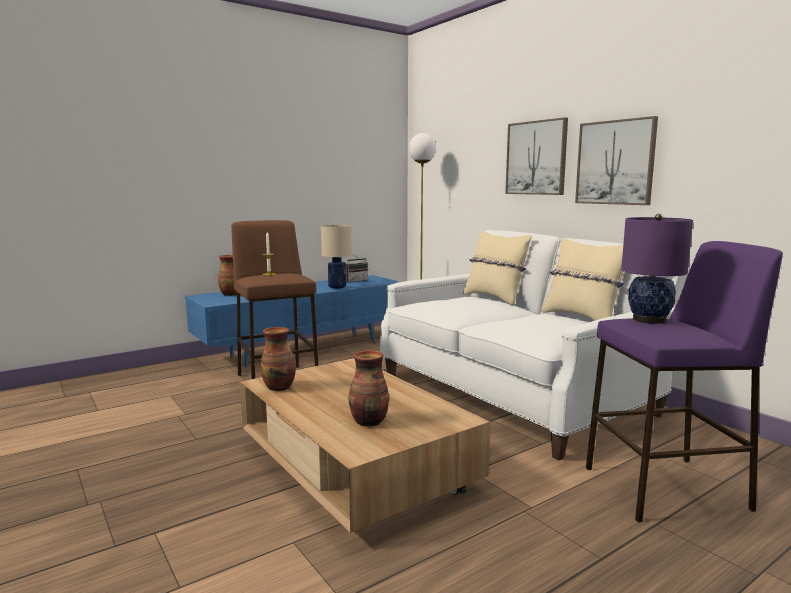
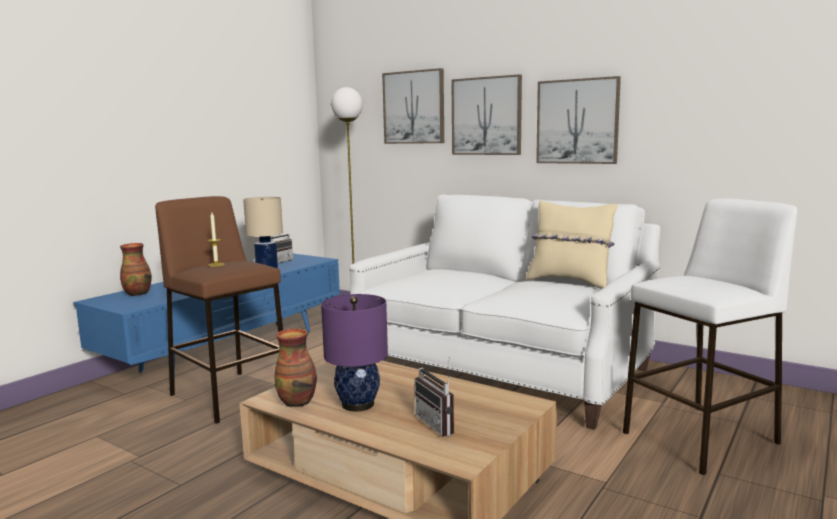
camera: 20 degrees left, 0 degrees up
vase [348,351,389,426] -> radio [414,357,454,436]
beige pillow [463,230,532,306] -> none
purple stool [586,241,783,522] -> white stool [623,198,797,475]
purple table lamp [621,214,693,324] -> purple table lamp moved to [321,294,388,411]
none -> picture [382,68,444,144]

